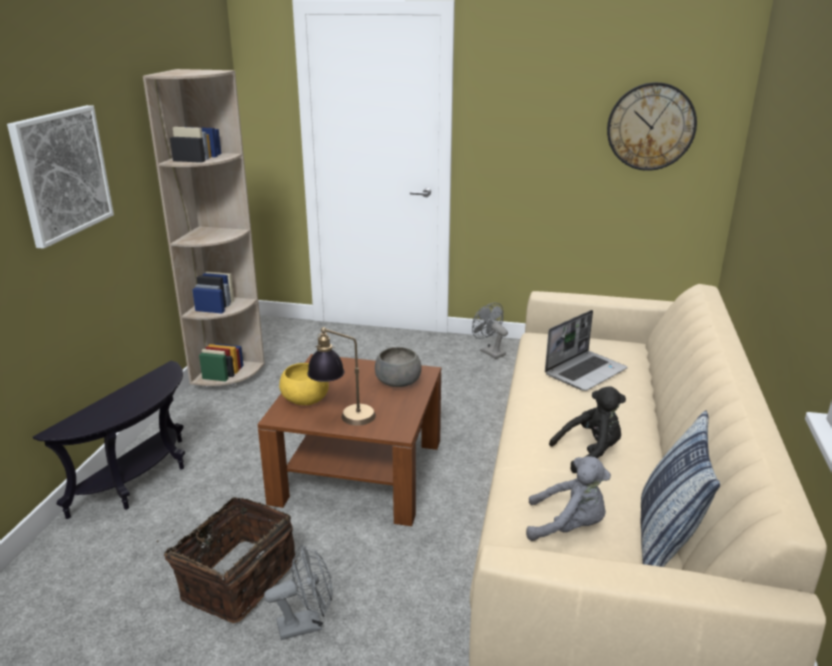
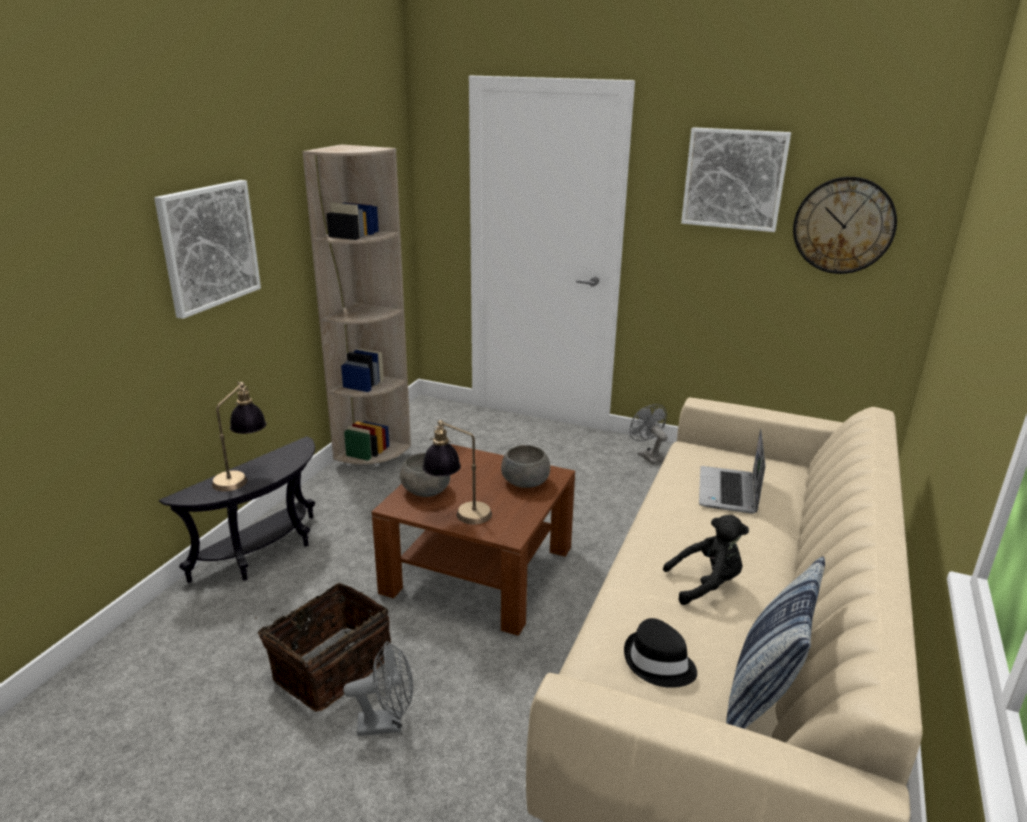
camera: 10 degrees right, 0 degrees up
yellow bowl [279,363,329,405] -> grey bowl [400,453,450,497]
grey plush toy [526,456,611,541] -> black hat [624,618,697,688]
laptop [545,310,627,391] -> laptop turned 135 degrees clockwise [699,429,765,514]
none -> table lamp [212,382,267,491]
none -> picture [681,127,791,232]

